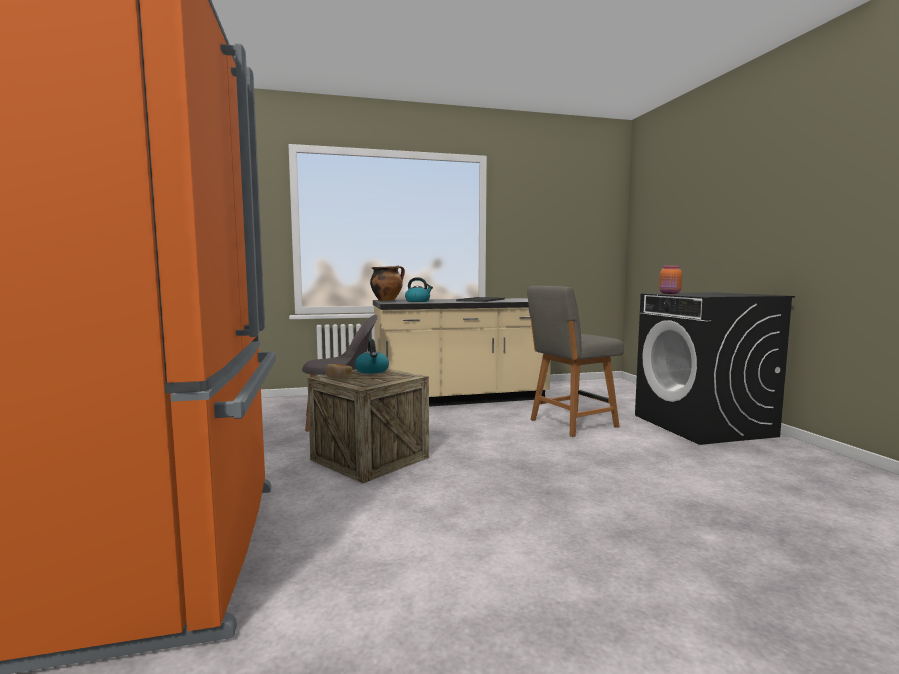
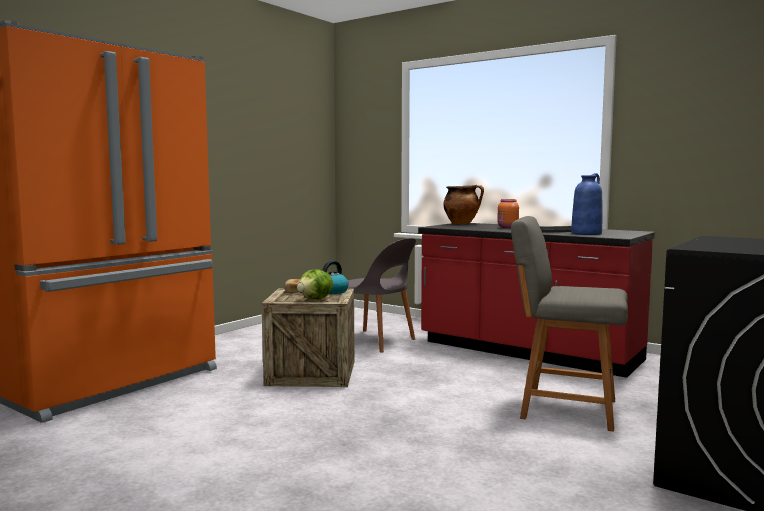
camera: 50 degrees right, 0 degrees up
beige counter [373,298,551,407] -> red counter [418,223,655,378]
kettle [405,277,433,302] -> none
orange jar [659,266,682,294] -> orange jar moved to [497,199,519,228]
none -> lettuce [297,269,333,299]
none -> blue vase [571,173,603,235]

